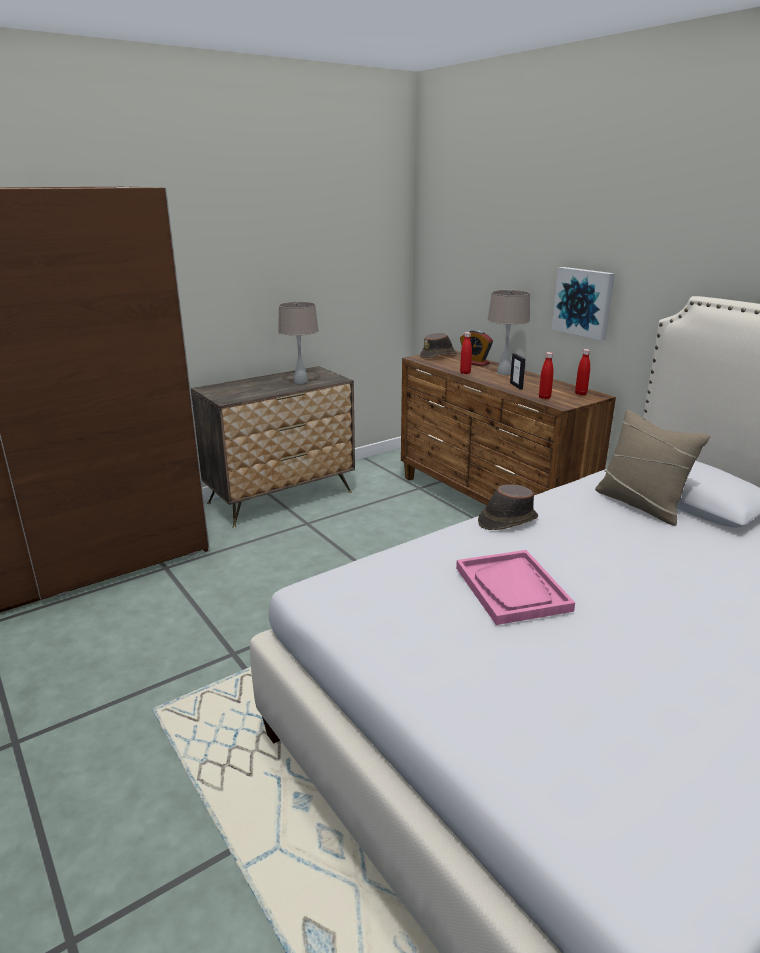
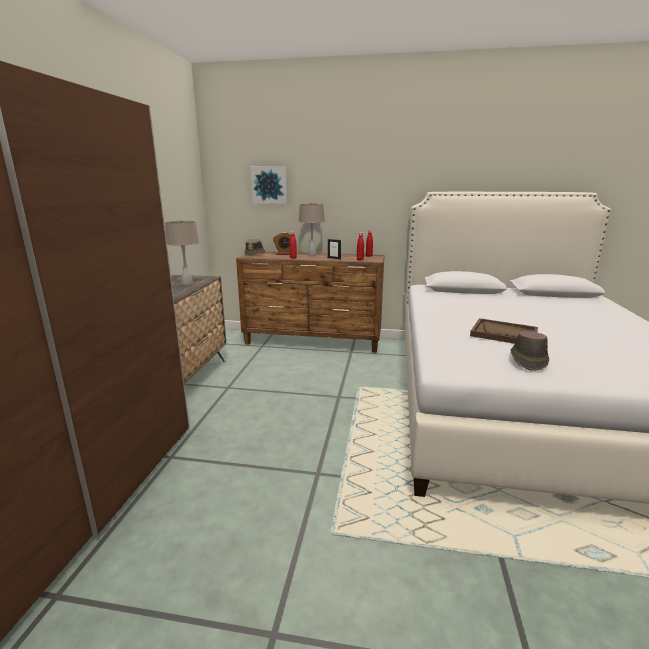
camera: 45 degrees left, 5 degrees down
pink tray [456,550,575,625] -> brown tray [470,318,538,344]
brown hat [478,484,538,530] -> brown hat moved to [511,331,549,371]
picture [552,267,615,340] -> picture moved to [251,166,288,204]
beige pillow [595,409,710,526] -> none

